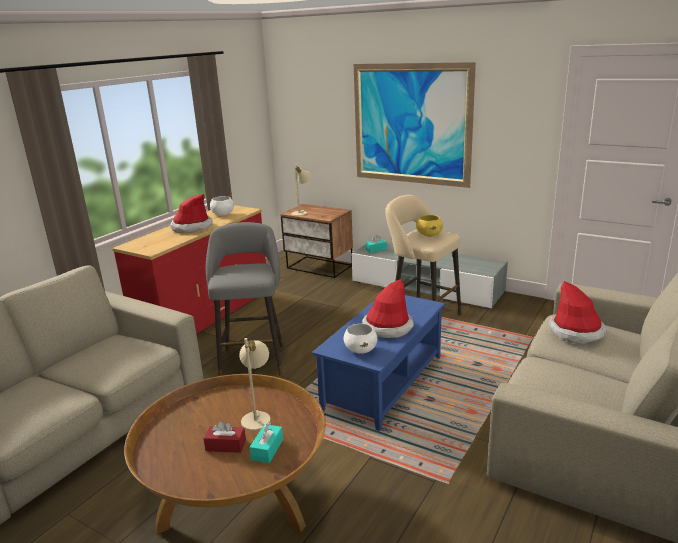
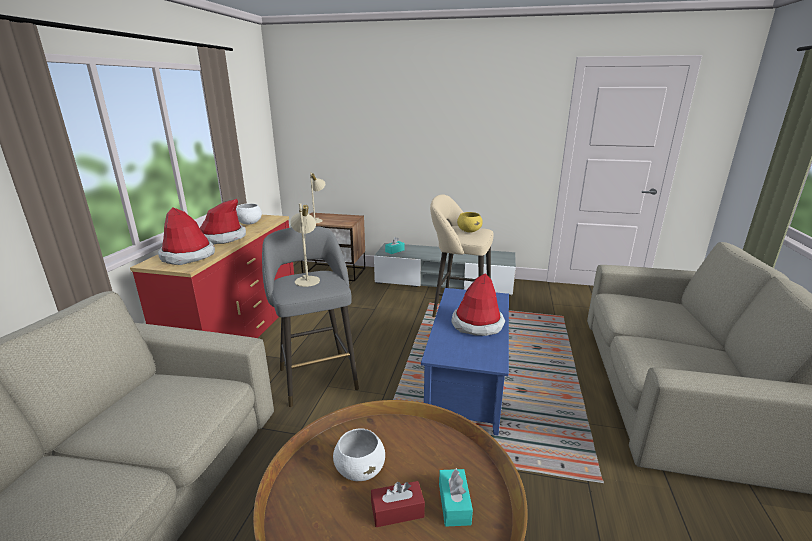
camera: 20 degrees left, 0 degrees up
beige table lamp [239,338,270,430] -> beige table lamp moved to [290,203,320,287]
white bowl [343,323,377,354] -> white bowl moved to [333,428,385,481]
picture [354,62,476,188] -> none
hat [549,281,606,344] -> hat moved to [158,207,215,265]

